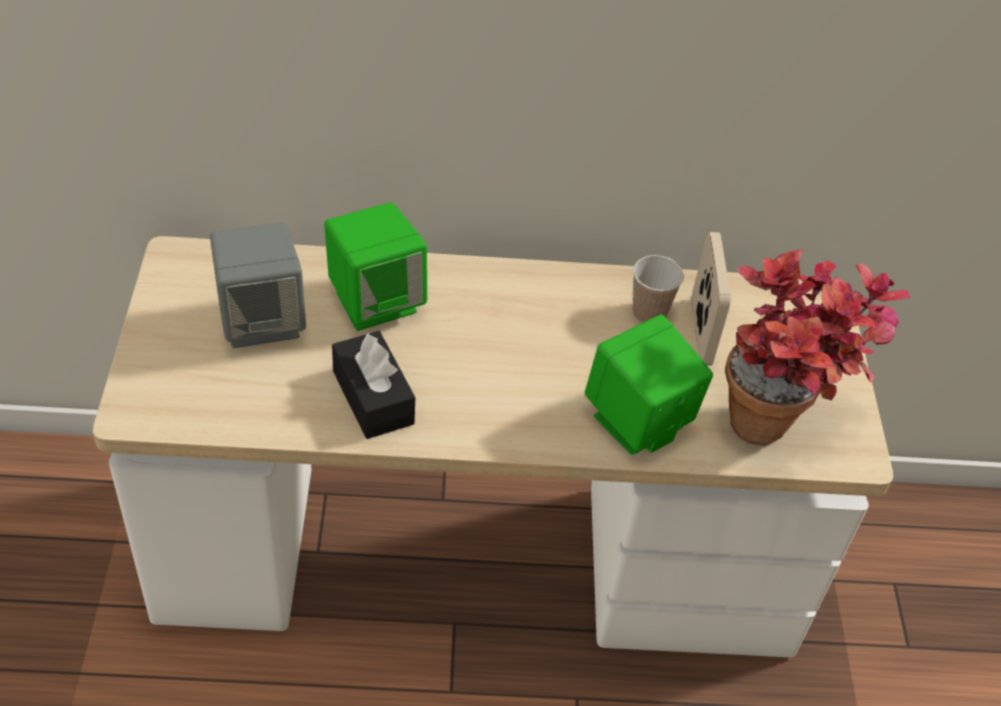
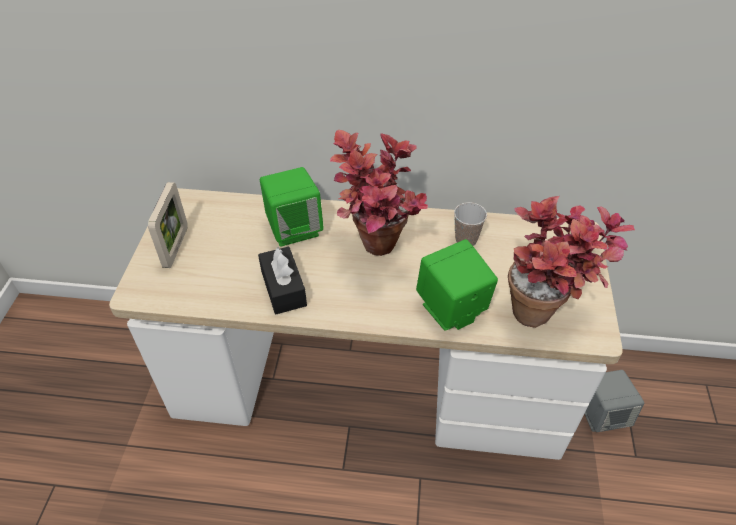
camera: 10 degrees right, 0 degrees up
grey speaker [210,223,306,348] -> grey speaker moved to [585,370,644,432]
picture frame [691,232,731,366] -> picture frame moved to [148,182,188,268]
none -> potted plant [330,130,428,256]

